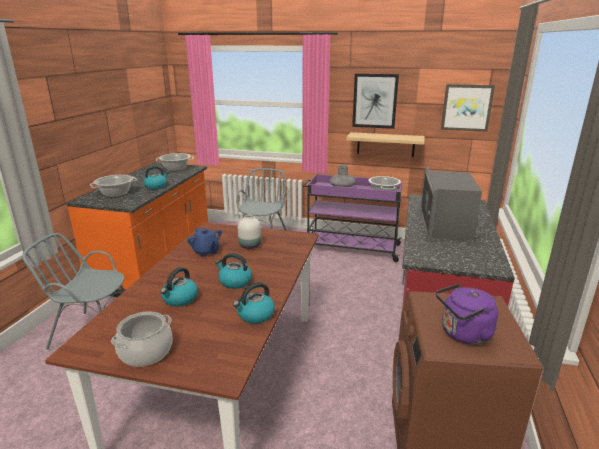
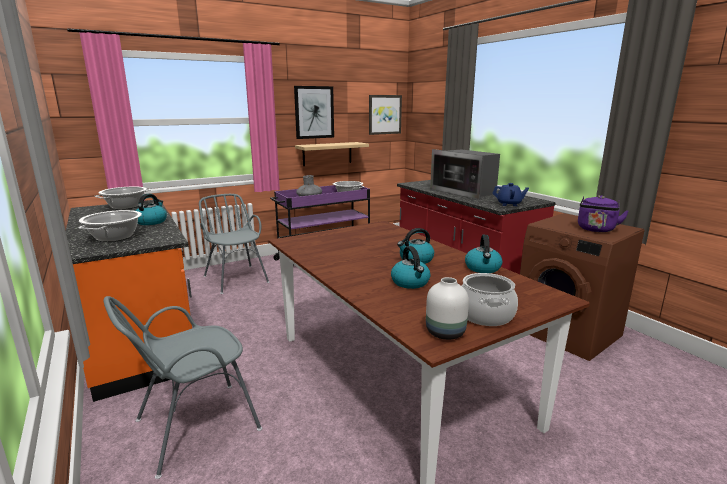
camera: 45 degrees left, 5 degrees down
blue teapot [187,228,222,257] -> blue teapot moved to [492,183,529,206]
white vase [238,215,261,249] -> white vase moved to [426,277,469,340]

